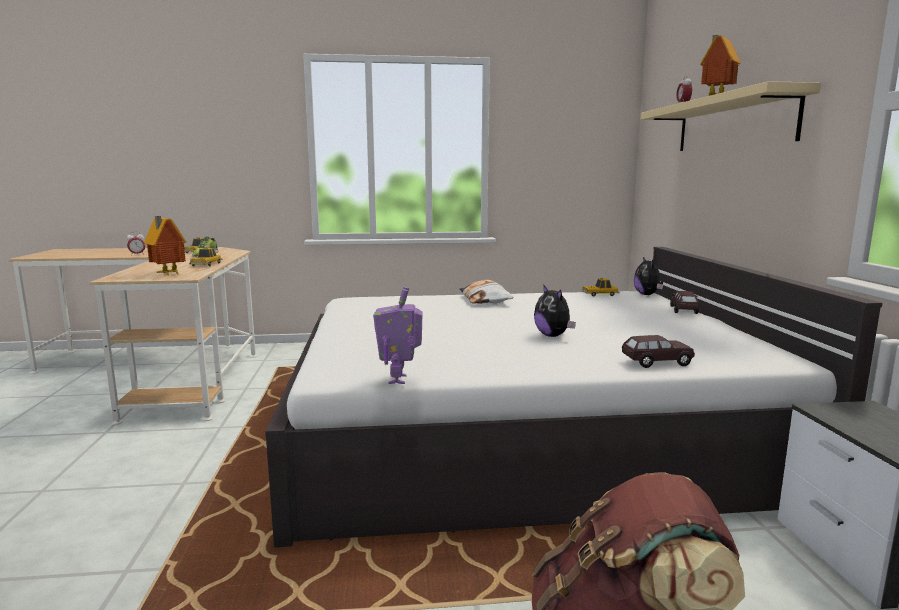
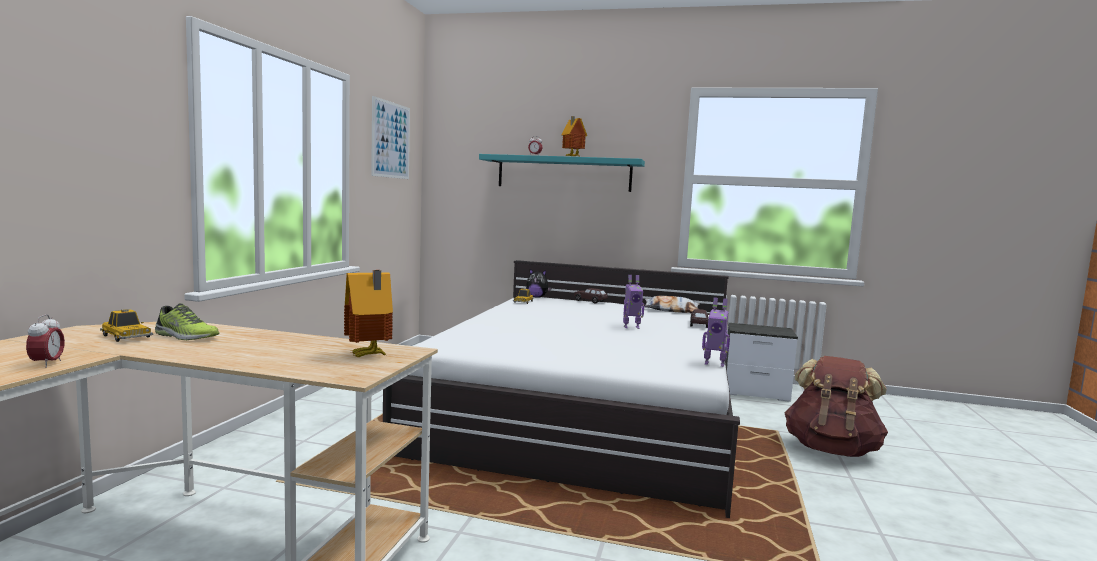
camera: 70 degrees left, 5 degrees down
toy car [189,247,222,266] -> none
pillow [460,280,513,304] -> pillow moved to [645,296,699,313]
plush toy [534,284,576,337] -> toy robot [623,275,644,329]
beige shelf [640,81,821,151] -> turquoise shelf [479,154,645,192]
none -> picture [371,96,410,179]

